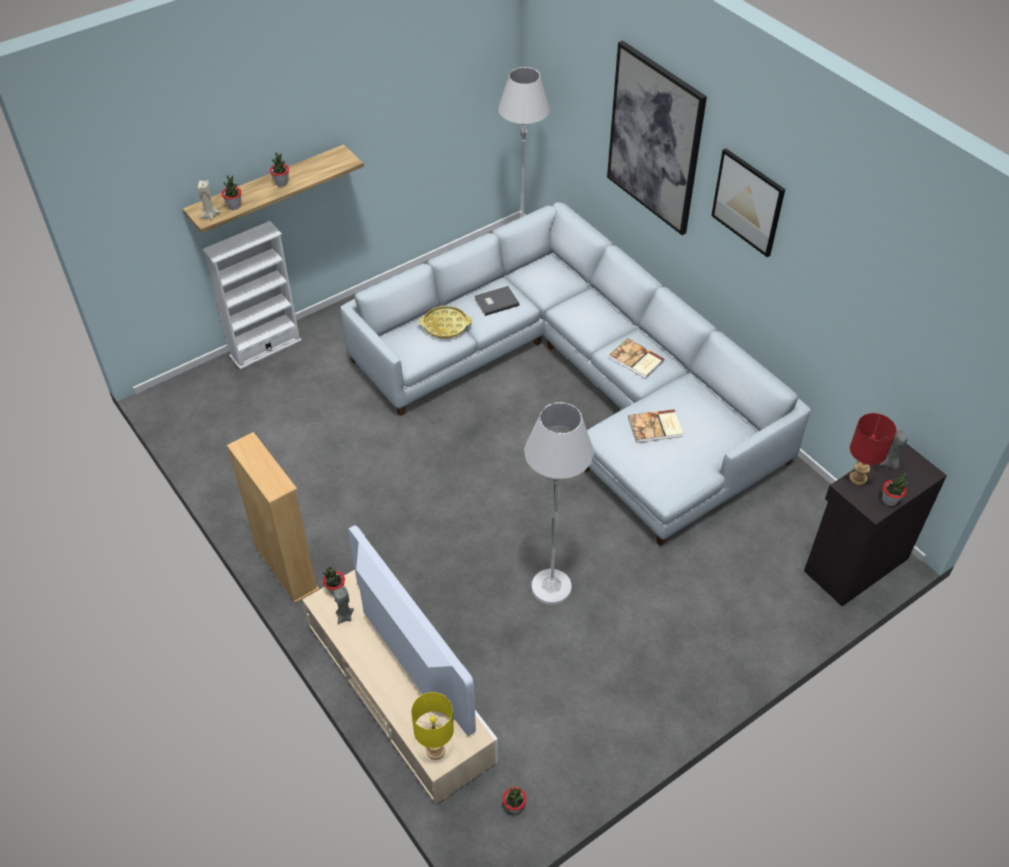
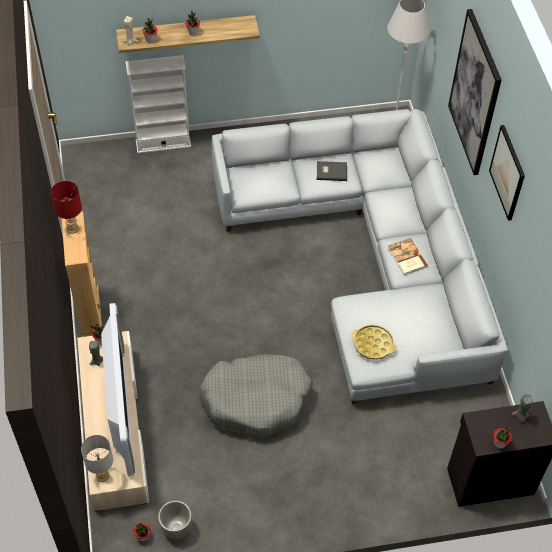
camera: 25 degrees right, 5 degrees up
yellow table lamp [411,692,454,760] -> grey table lamp [81,435,113,482]
yellow tray [419,306,472,339] -> yellow tray moved to [351,325,397,360]
white floor lamp [524,402,594,605] -> grey dog bed [199,355,313,438]
book [628,409,683,443] -> none
red table lamp [849,413,896,485] -> red table lamp moved to [51,181,82,234]
none -> planter [158,500,192,539]

